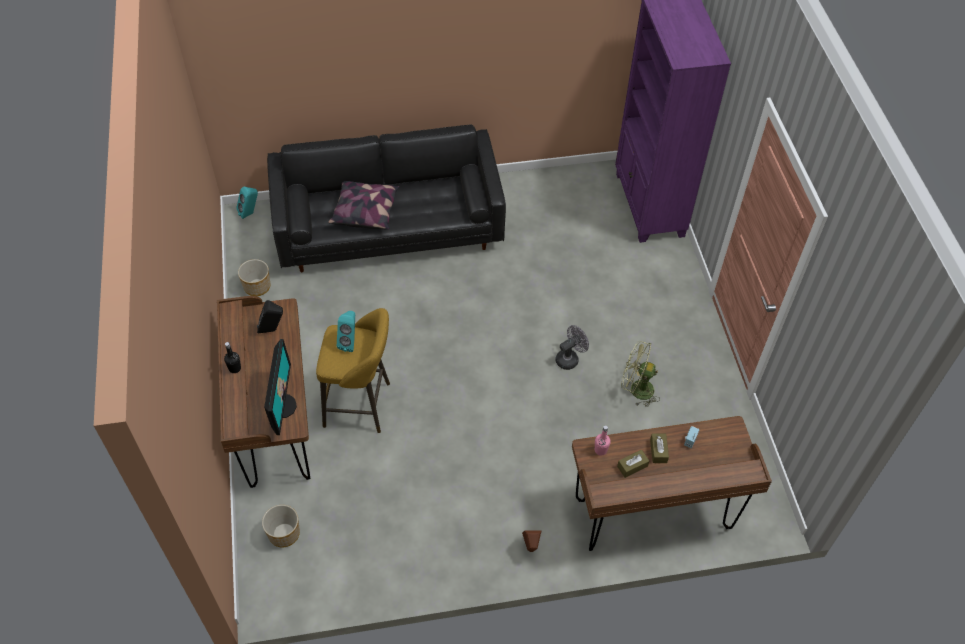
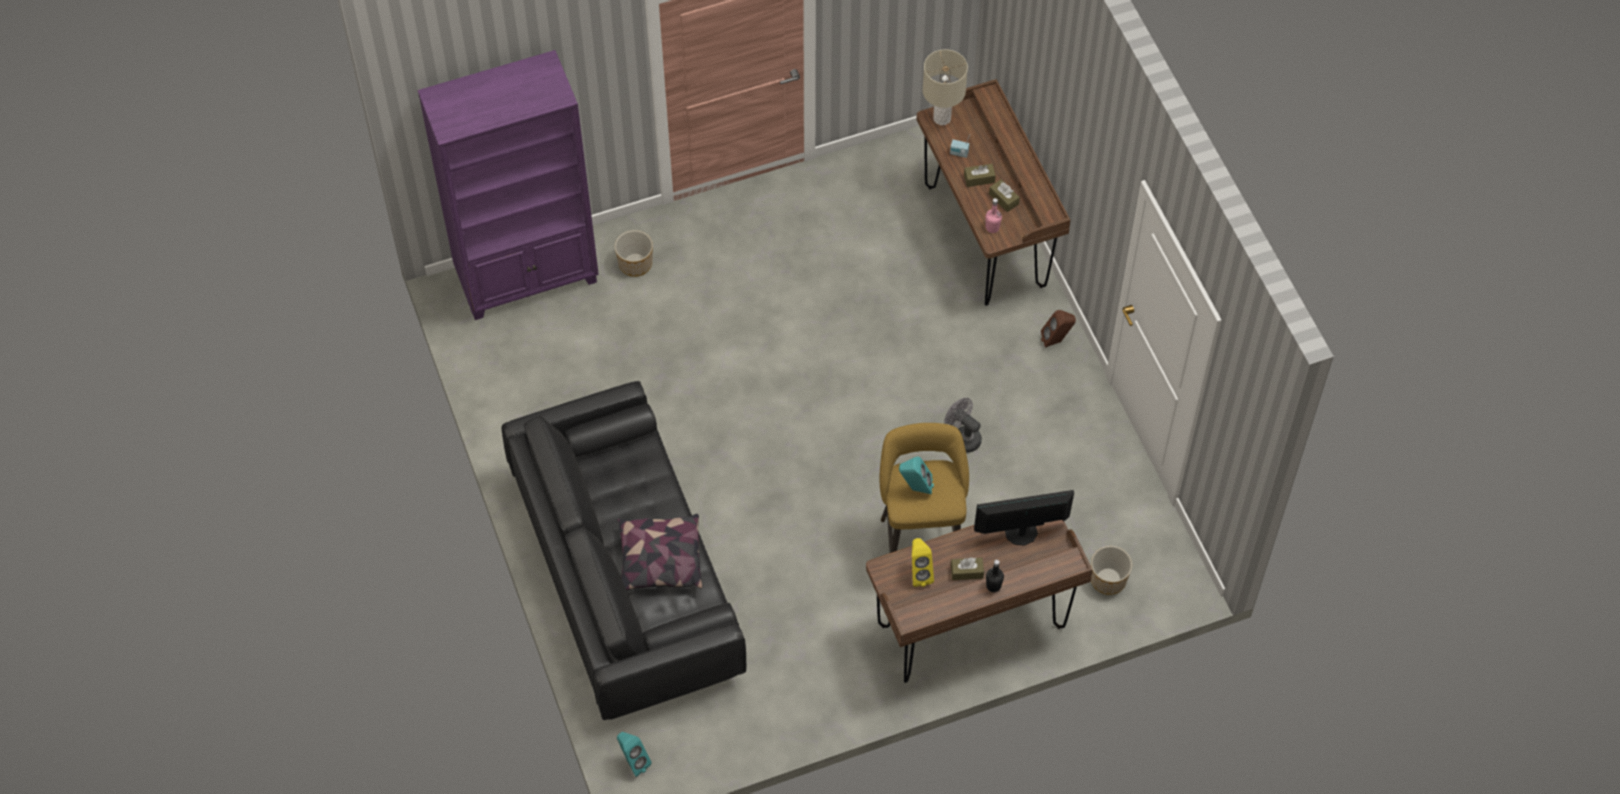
camera: 100 degrees left, 5 degrees up
planter [238,259,270,296] -> planter moved to [615,230,653,277]
black speaker [257,300,283,334] -> yellow speaker [912,538,934,587]
grey fan [556,325,589,370] -> grey fan moved to [944,398,982,453]
green fan [621,341,660,407] -> none
none -> beige table lamp [923,49,968,125]
none -> brown tissue box [951,557,984,580]

